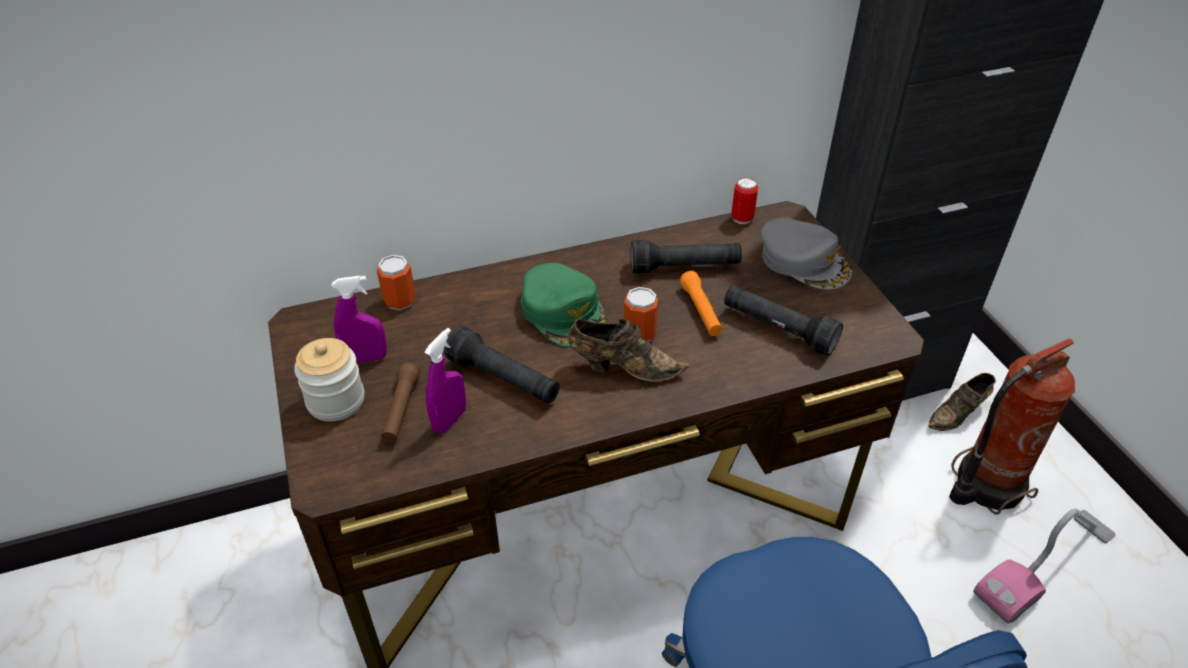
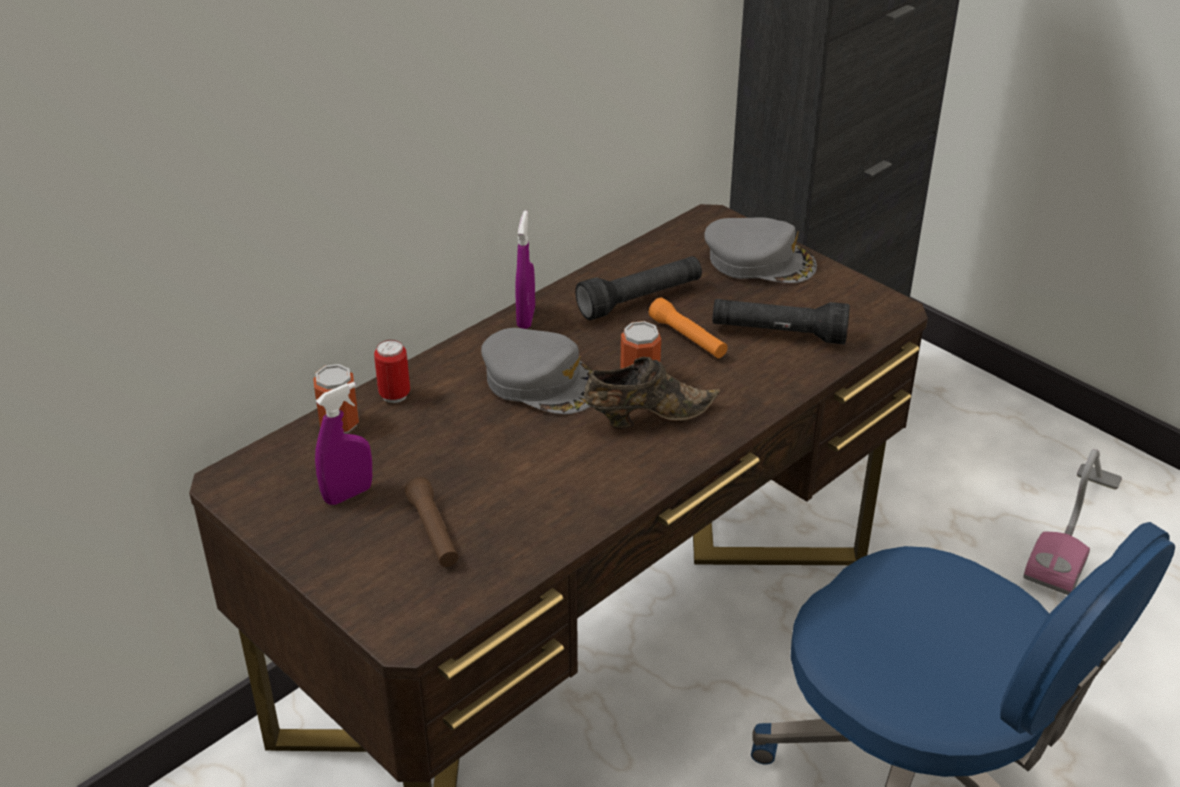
camera: 25 degrees left, 5 degrees down
jar [294,338,364,422] -> none
purple spray bottle [424,328,466,434] -> purple spray bottle moved to [515,211,535,329]
black flashlight [444,326,560,403] -> none
green cap [521,263,607,347] -> grey cap [481,328,592,414]
can [731,178,758,224] -> can moved to [374,340,410,403]
brown shoe [928,373,996,431] -> none
fire extinguisher [949,338,1075,515] -> none

